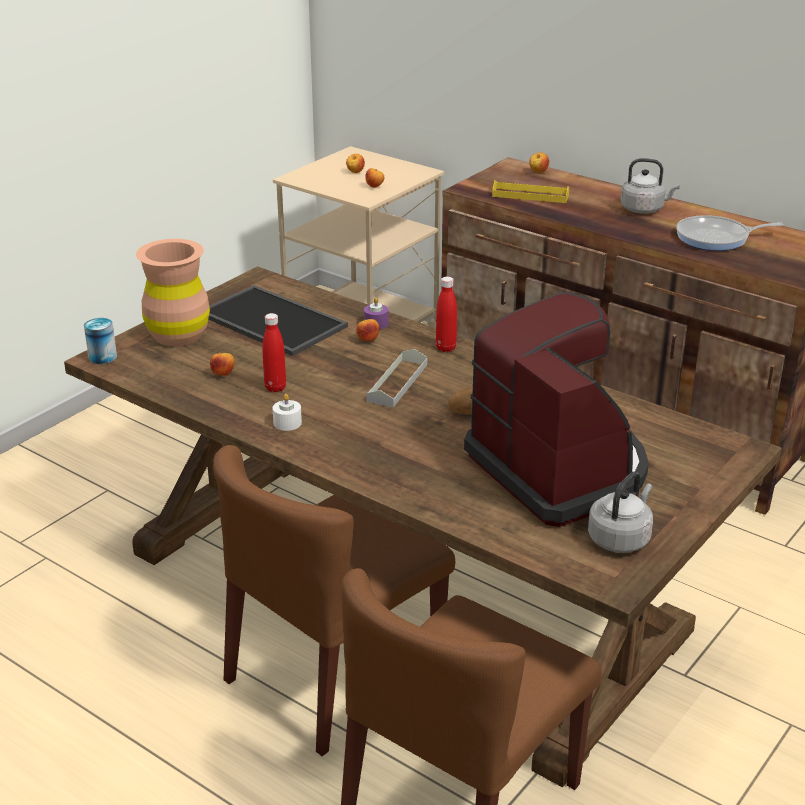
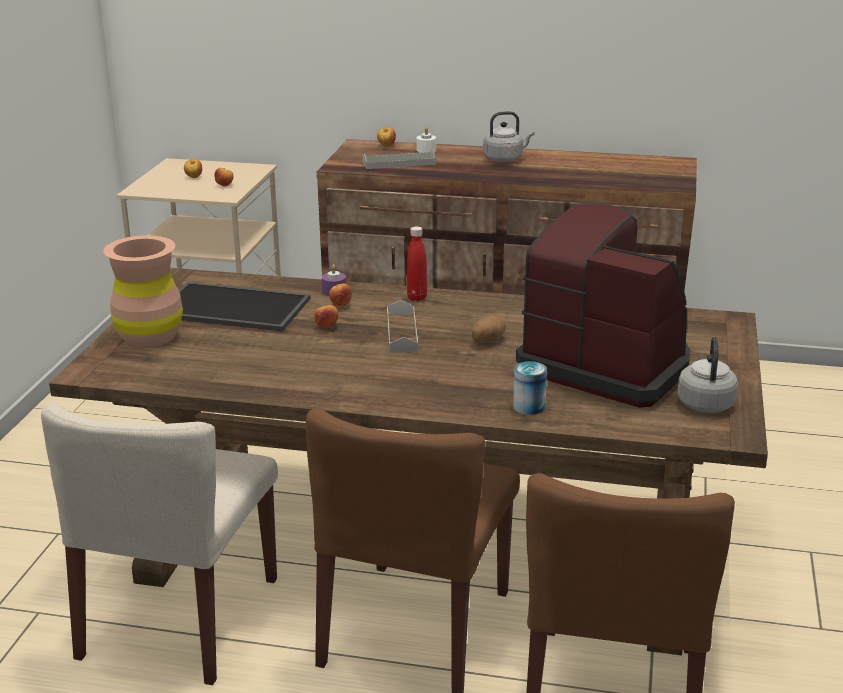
camera: 25 degrees left, 5 degrees down
can [84,318,117,364] -> can moved to [513,361,547,415]
apple [210,352,235,376] -> apple moved to [314,305,338,328]
red bottle [262,313,286,392] -> none
white candle [273,394,302,431] -> white candle moved to [416,127,436,153]
yellow tray [492,180,569,203] -> grey tray [363,149,436,169]
frying pan [676,215,783,251] -> none
none -> beige chair [41,402,278,685]

